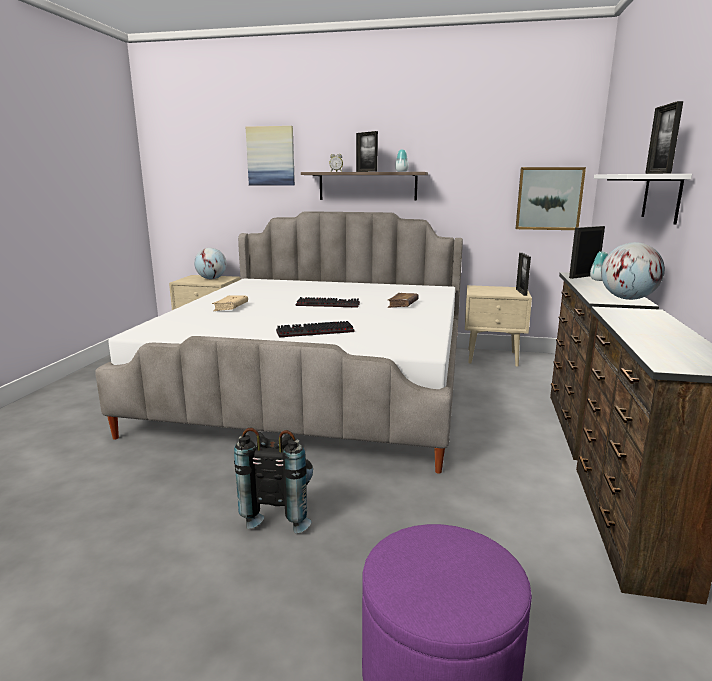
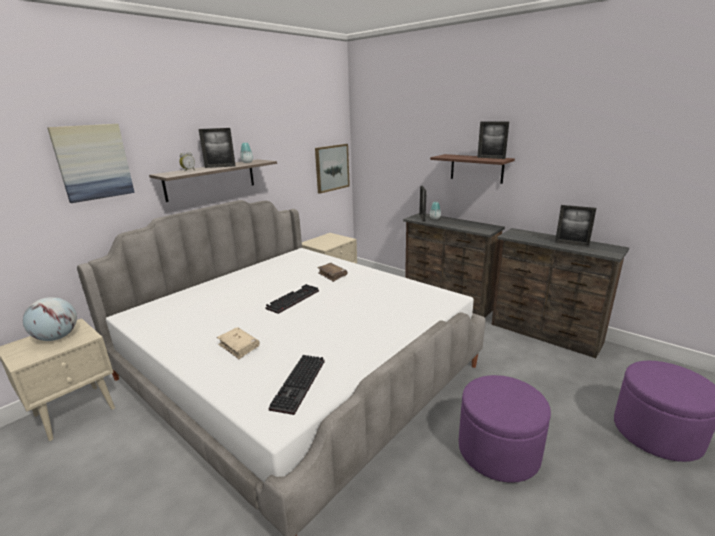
camera: 60 degrees left, 5 degrees up
black backpack [234,428,313,533] -> purple ottoman [459,375,551,483]
keyboard [276,321,354,338] -> keyboard moved to [269,355,325,415]
picture frame [516,253,531,296] -> picture frame moved to [555,205,596,247]
white shelf [594,174,692,224] -> brown shelf [430,154,515,184]
globe [601,242,665,300] -> none

